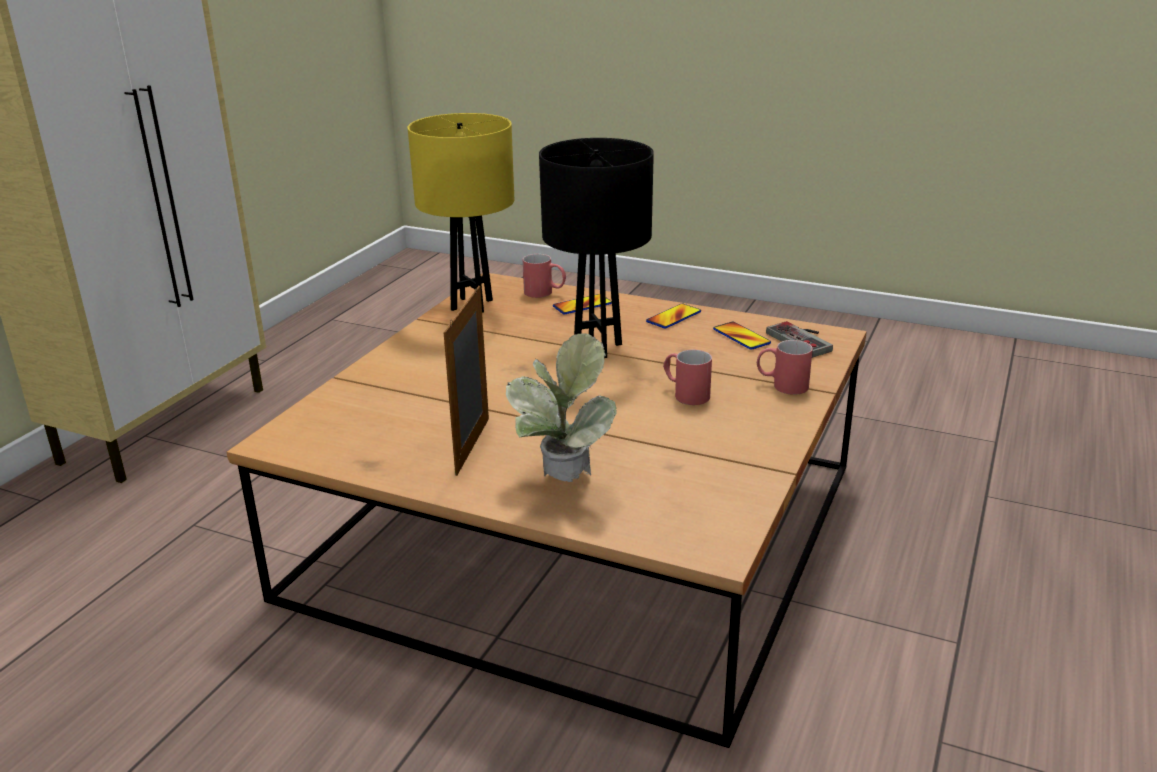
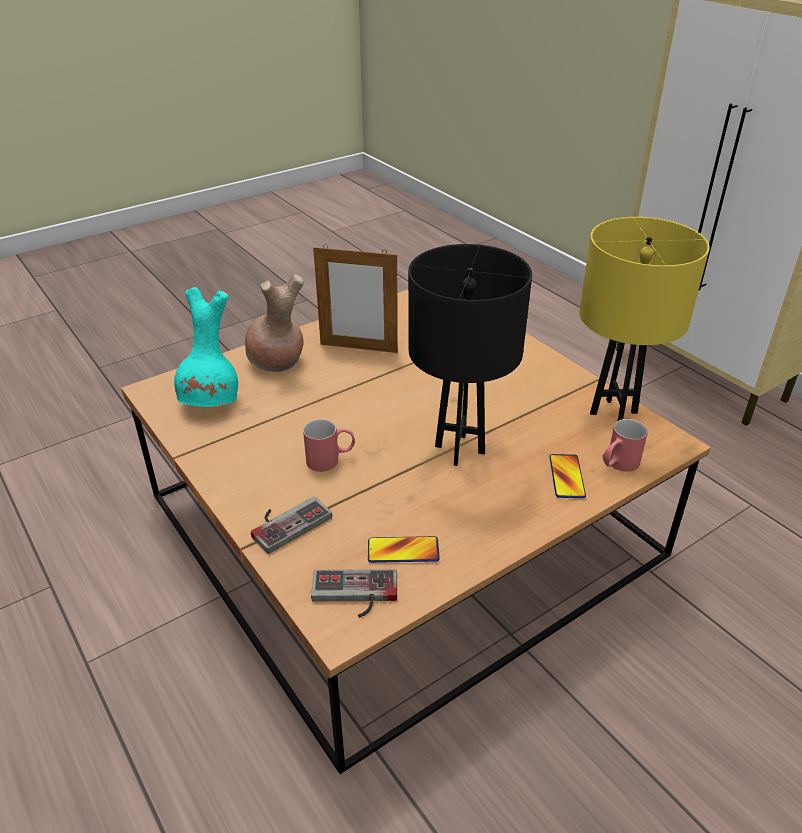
camera: 120 degrees right, 10 degrees up
picture frame [443,286,489,476] -> picture frame turned 150 degrees clockwise [313,244,398,353]
potted plant [506,333,617,482] -> brown vase [245,274,304,372]
phone [646,304,701,329] -> none
red mug [757,340,813,395] -> game controller [251,496,332,554]
none -> turquoise vase [174,287,238,407]

